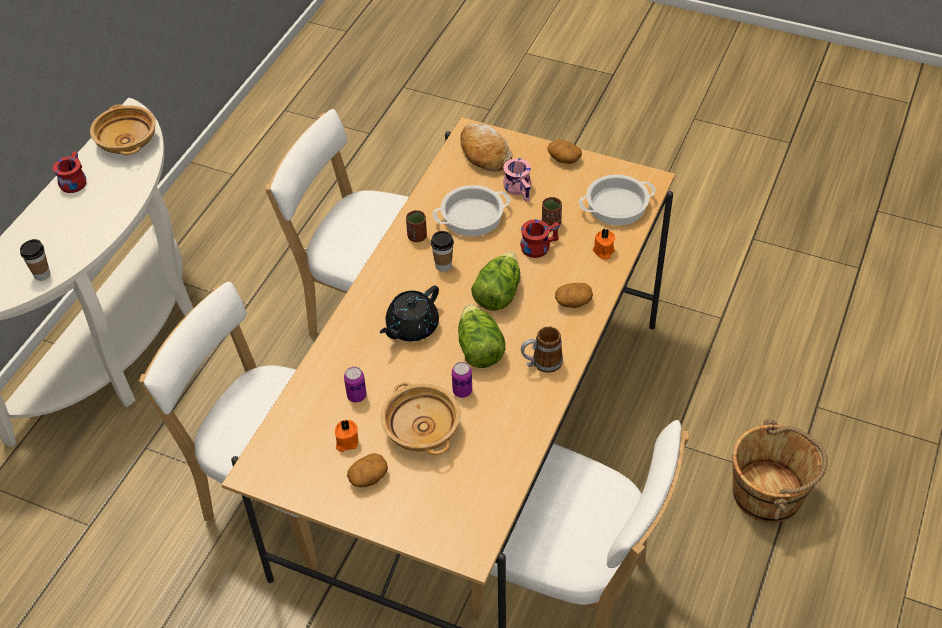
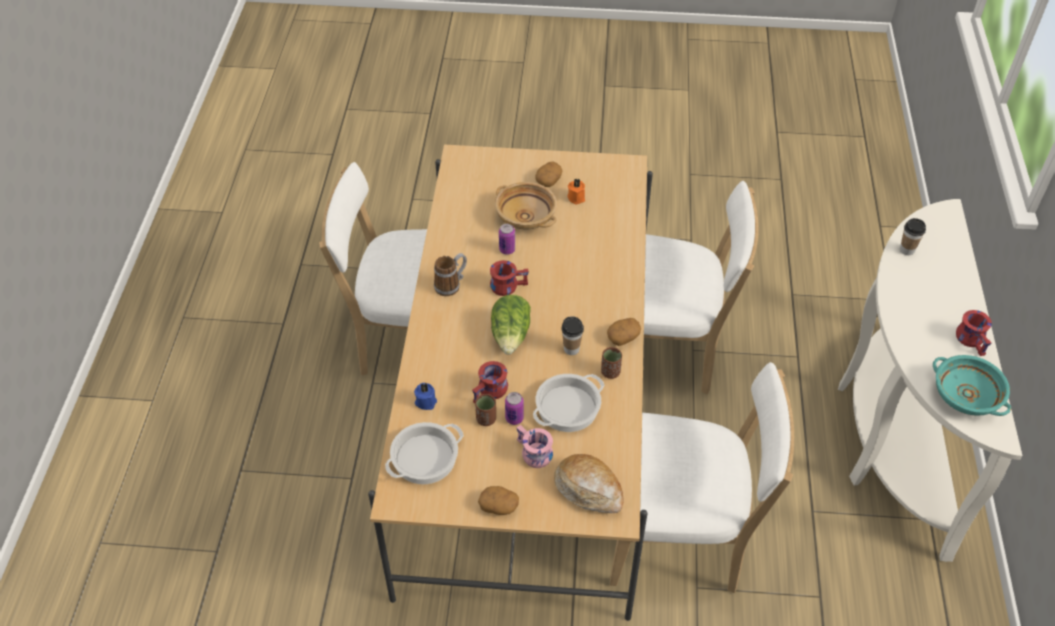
camera: 160 degrees right, 0 degrees up
beige bowl [90,105,156,155] -> turquoise bowl [933,355,1011,416]
can [344,367,367,402] -> can moved to [505,392,524,425]
black teapot [380,285,439,341] -> none
lettuce [458,304,505,368] -> red mug [490,260,529,296]
potato [555,283,593,308] -> potato moved to [607,318,641,346]
orange candle [593,228,615,260] -> blue candle [414,383,437,410]
brown bucket [732,419,828,523] -> none

